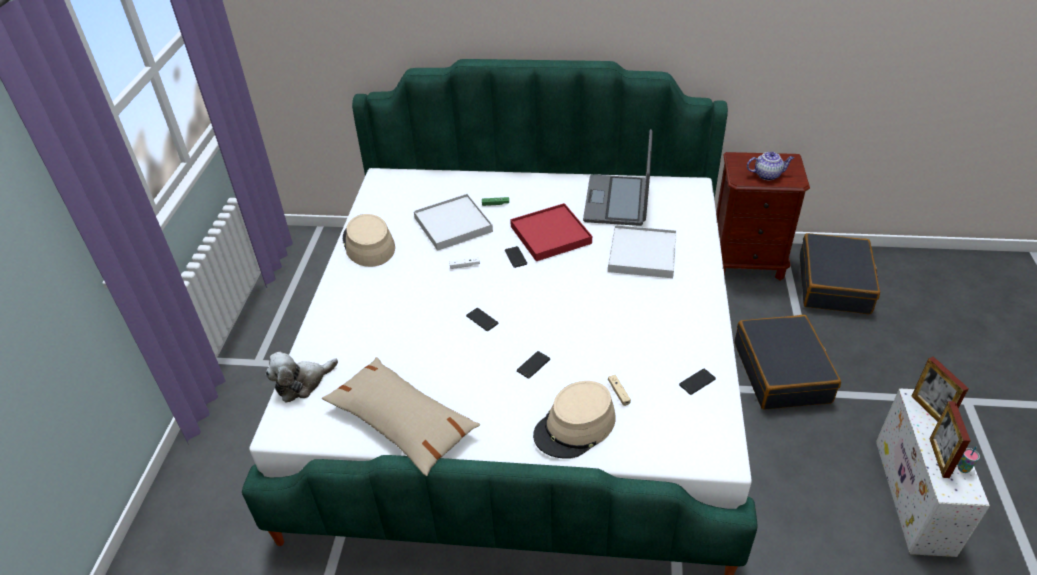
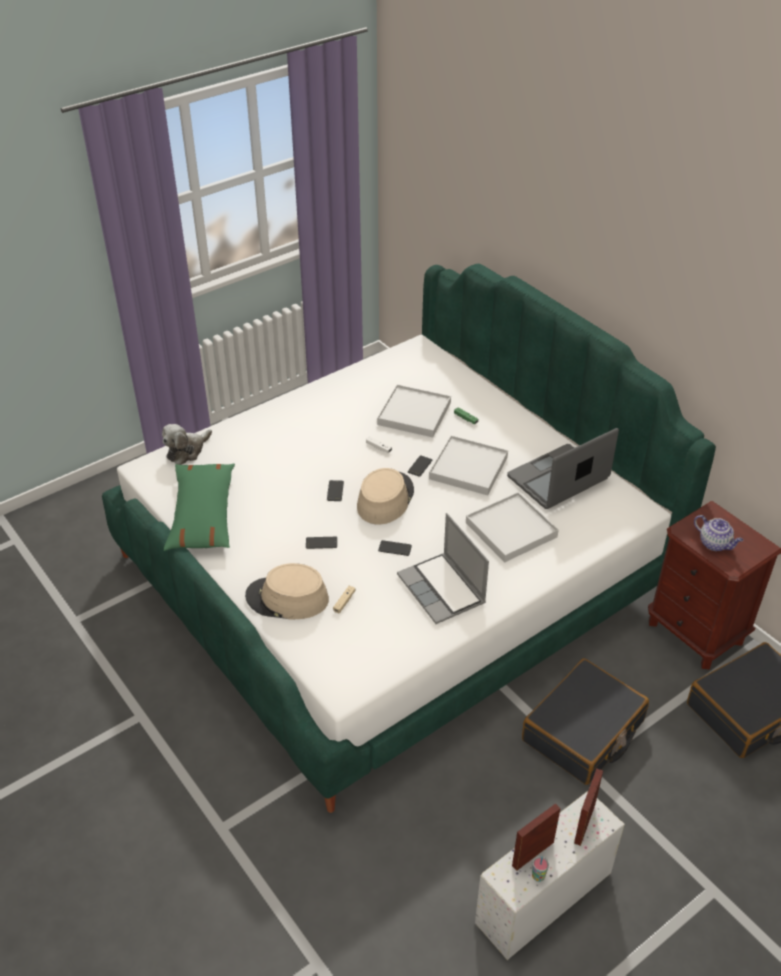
camera: 45 degrees right, 0 degrees up
plush toy [266,352,338,403] -> plush toy turned 60 degrees counterclockwise [162,424,212,465]
beige pillow [322,357,480,476] -> green pillow [164,464,235,551]
beige hat [343,214,395,267] -> beige hat moved to [357,468,414,525]
red tray [510,203,592,261] -> white tray [429,435,508,495]
phone [679,369,716,395] -> phone moved to [378,540,412,556]
none -> laptop [397,513,489,624]

